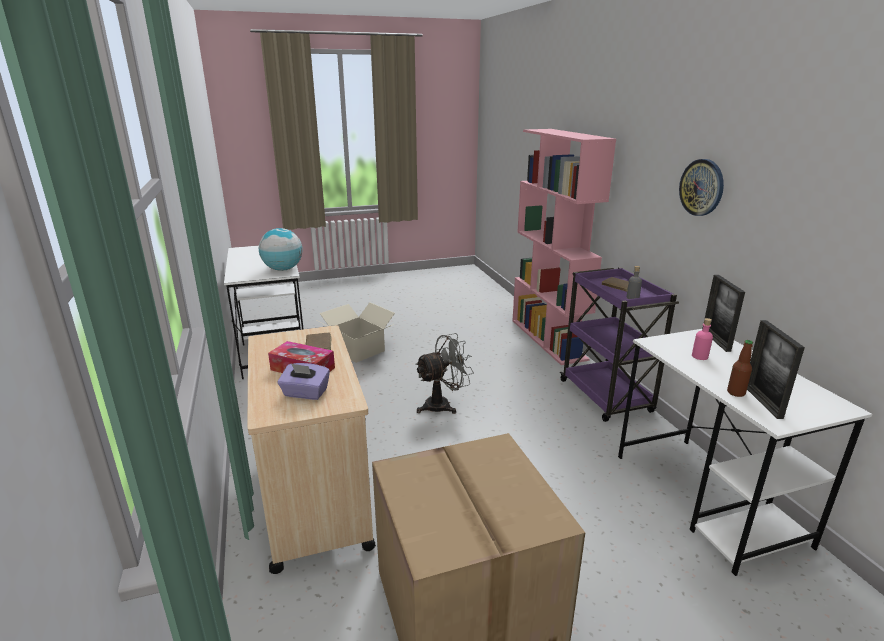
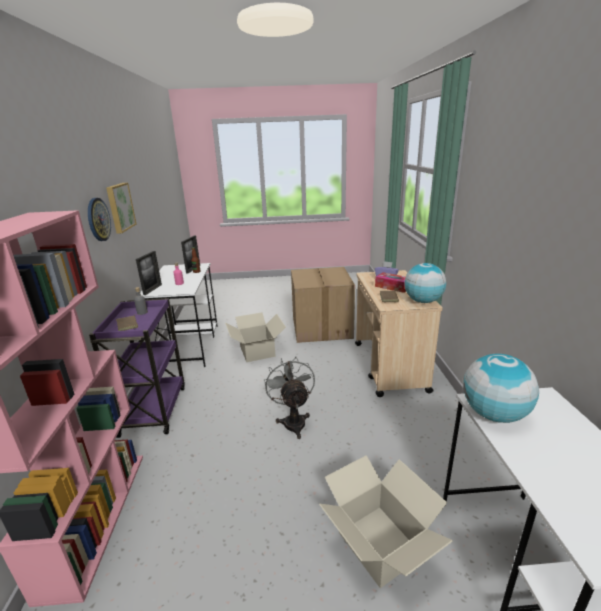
camera: 165 degrees left, 0 degrees up
grey fan [415,333,474,414] -> grey fan turned 90 degrees clockwise [264,357,315,439]
none -> picture [106,183,136,234]
none -> cardboard box [225,313,286,362]
none -> globe [404,263,446,303]

